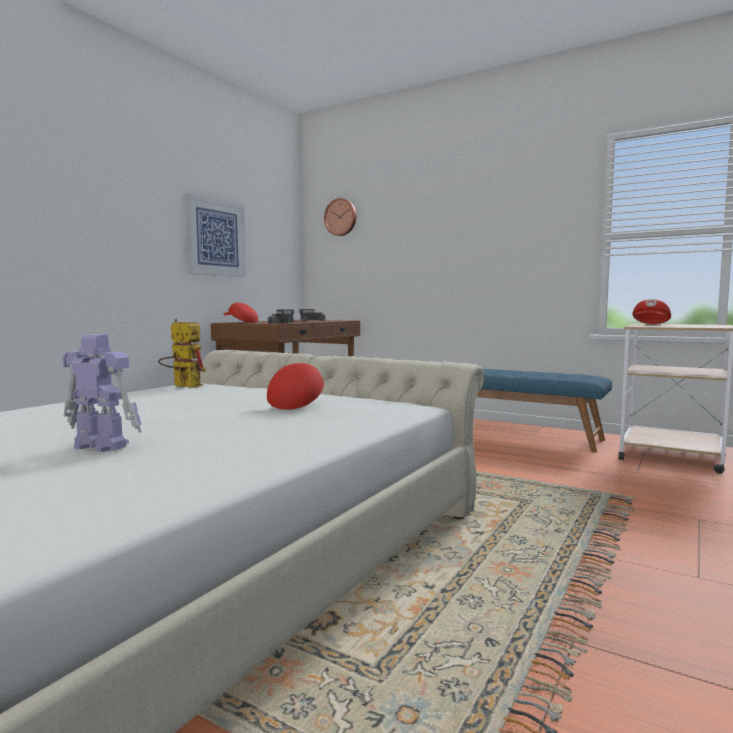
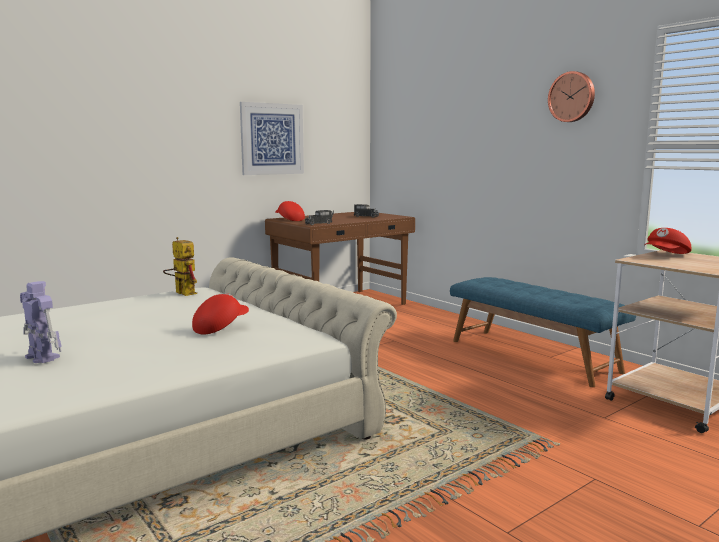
camera: 20 degrees right, 5 degrees up
wall clock [324,198,356,236] -> wall clock moved to [548,71,595,122]

